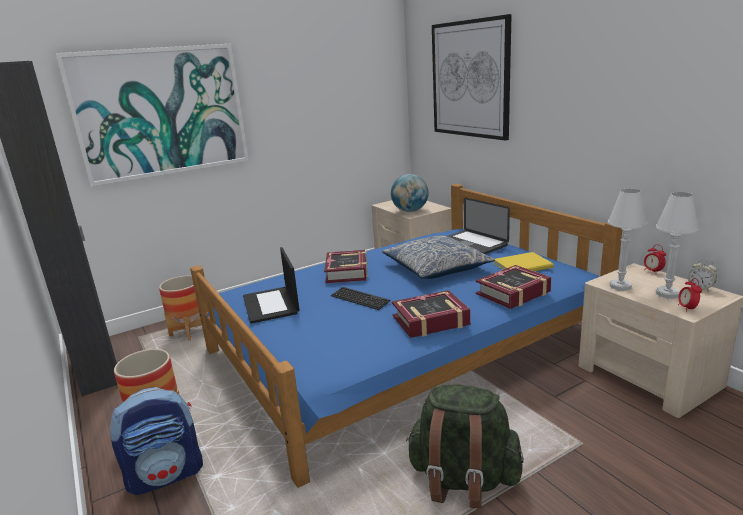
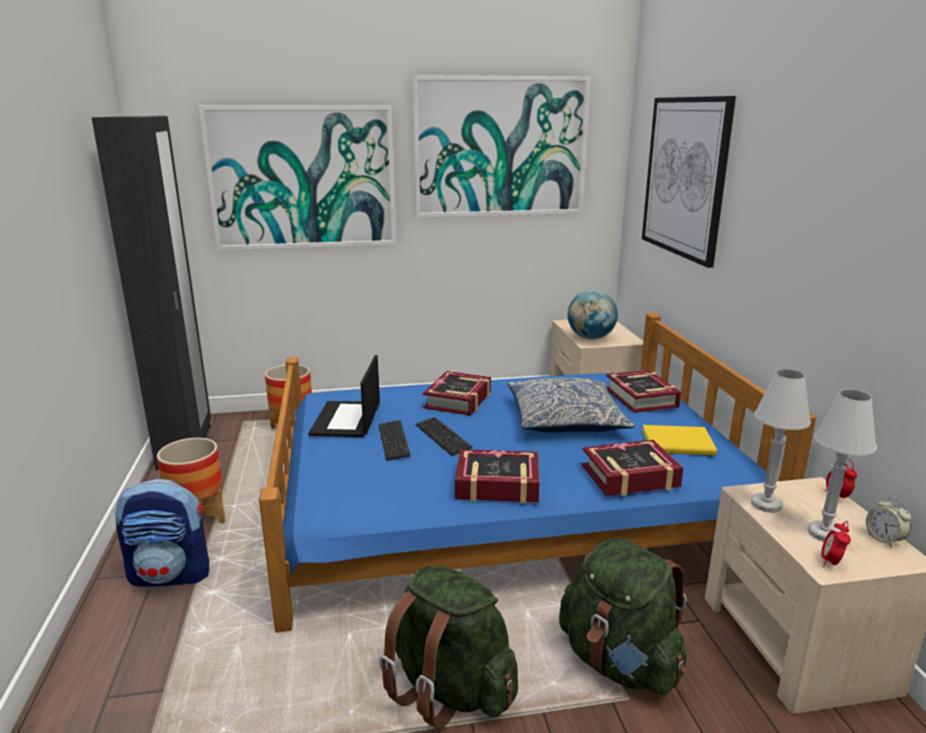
camera: 20 degrees right, 0 degrees up
laptop [448,197,510,254] -> book [606,370,681,413]
none -> keyboard [378,420,411,461]
none -> picture [412,75,591,218]
none -> green backpack [559,538,687,695]

